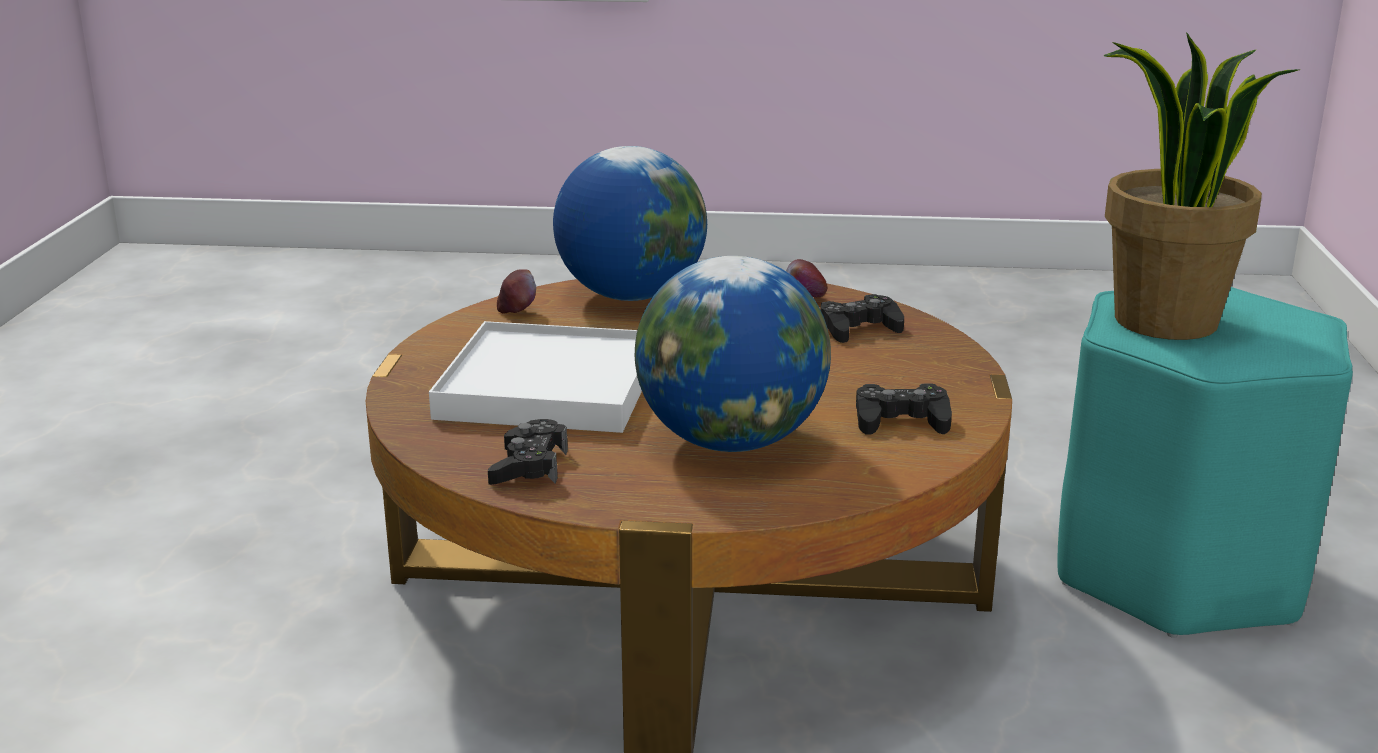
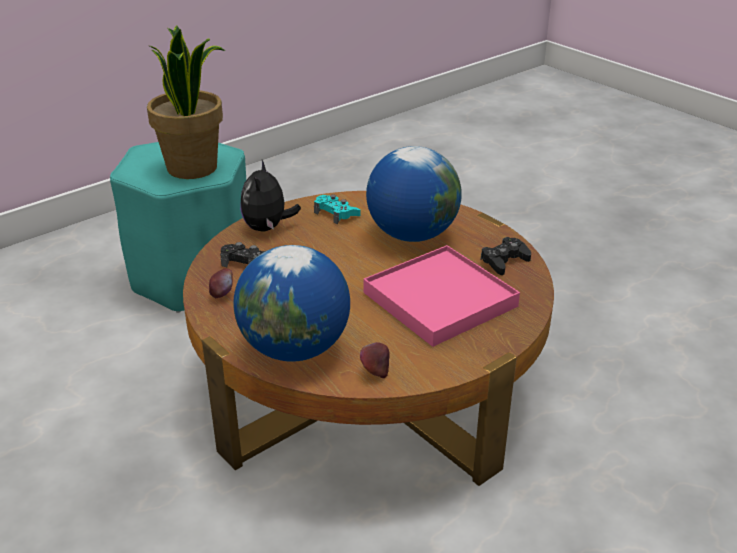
camera: 135 degrees left, 10 degrees up
white tray [429,321,642,433] -> pink tray [364,245,520,347]
black game controller [856,384,952,434] -> turquoise game controller [314,194,361,224]
none -> plush toy [240,160,301,232]

